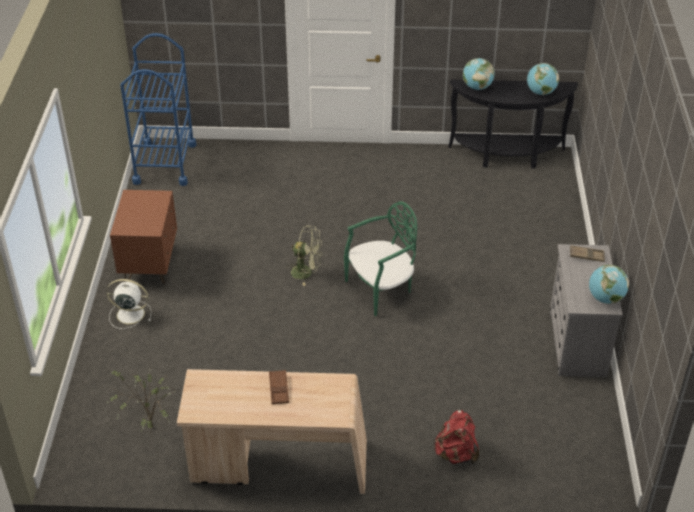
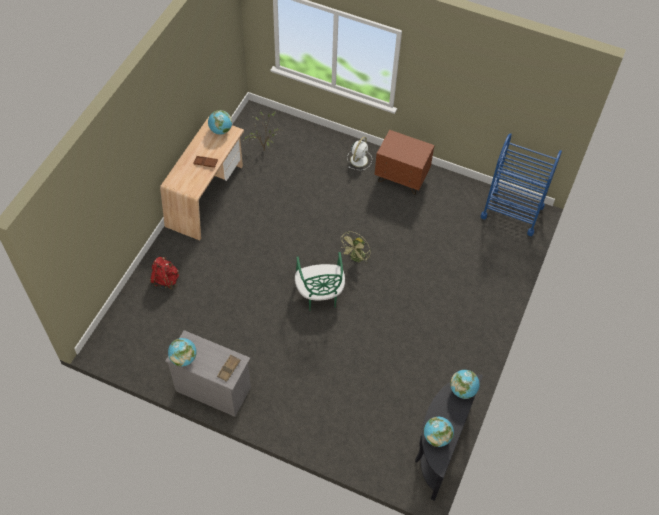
camera: 110 degrees right, 15 degrees up
none -> globe [208,110,232,135]

